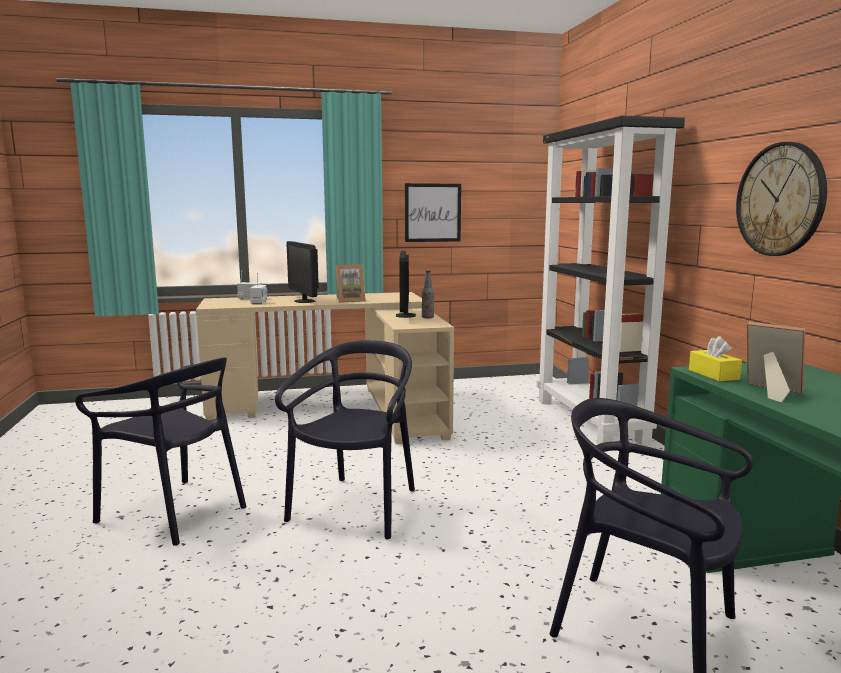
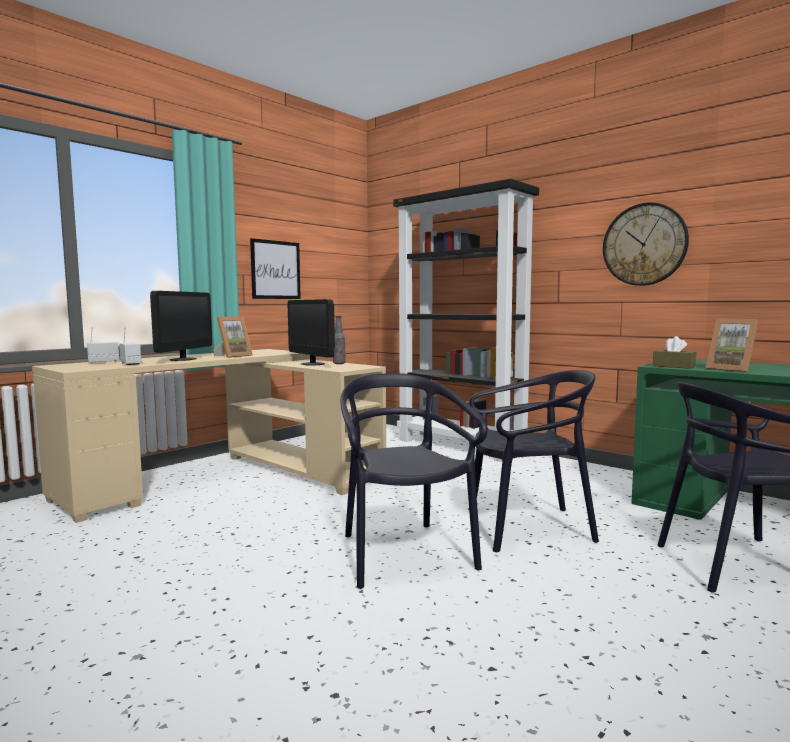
camera: 35 degrees left, 5 degrees down
black chair [75,357,246,546] -> black chair moved to [469,370,599,552]
monitor [287,241,319,303] -> monitor turned 105 degrees counterclockwise [150,291,212,361]
yellow tissue box [689,336,742,382] -> brown tissue box [653,336,696,369]
picture frame [747,322,806,402] -> picture frame turned 135 degrees counterclockwise [706,318,759,372]

